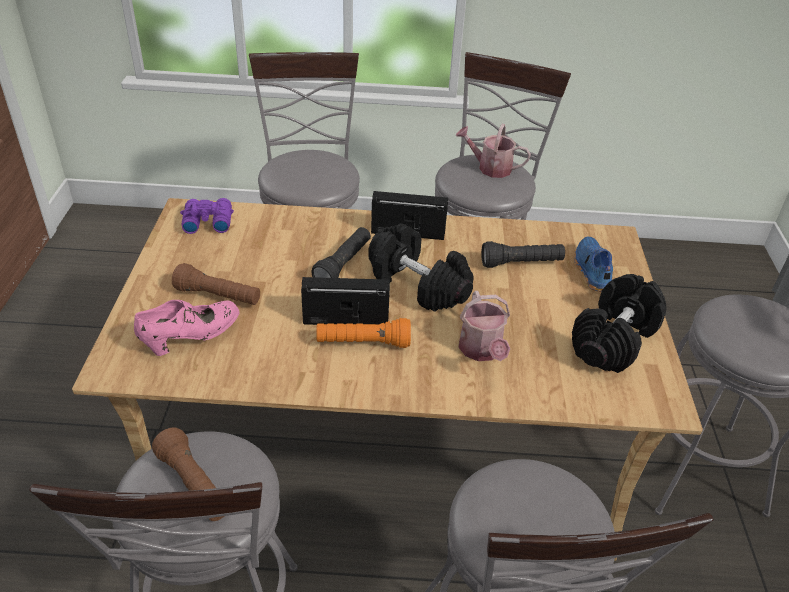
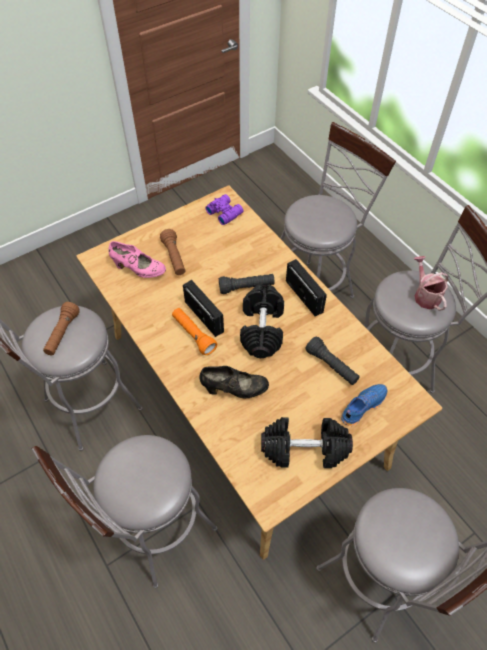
camera: 55 degrees right, 15 degrees up
watering can [459,291,510,361] -> black shoe [199,366,269,398]

